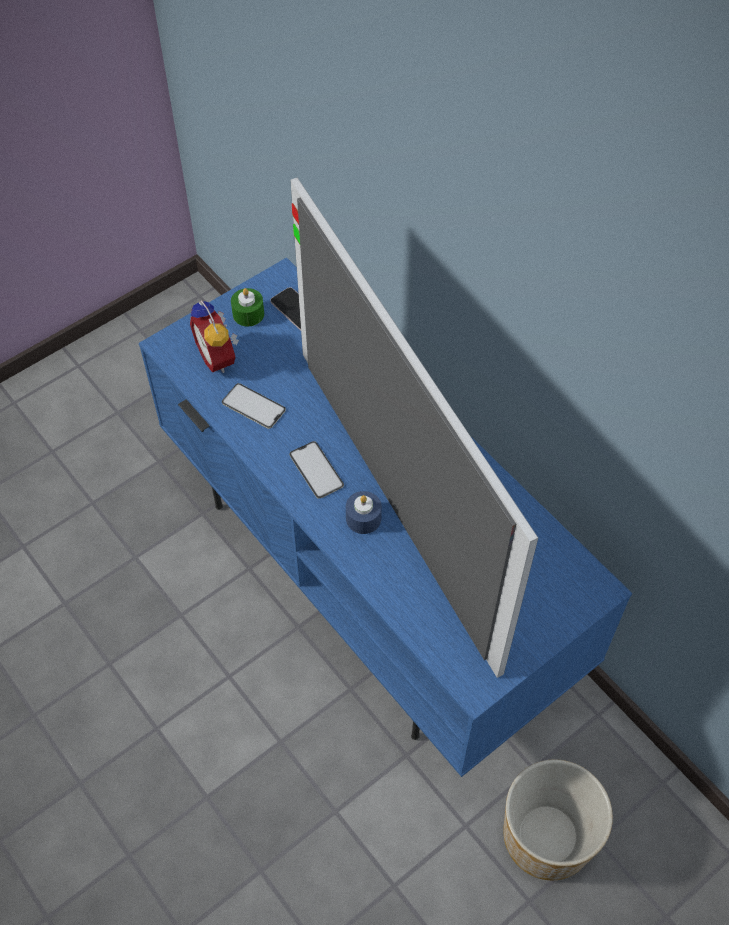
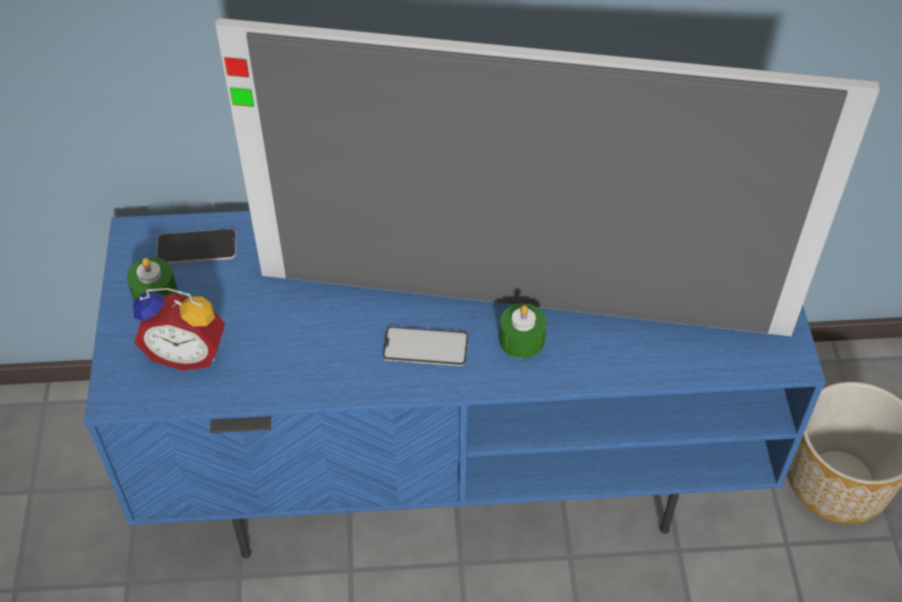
camera: 55 degrees left, 5 degrees down
phone [222,383,286,429] -> none
blue candle [346,491,382,534] -> green candle [499,303,547,359]

